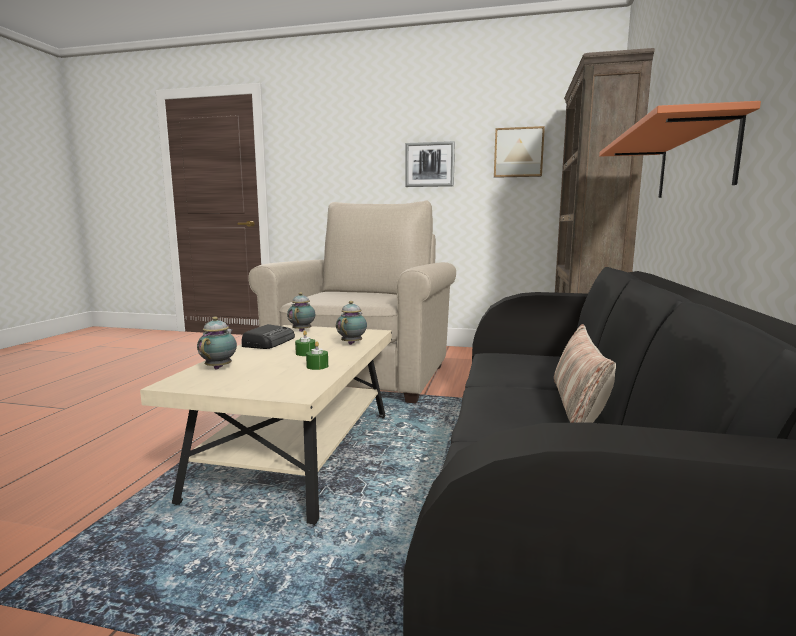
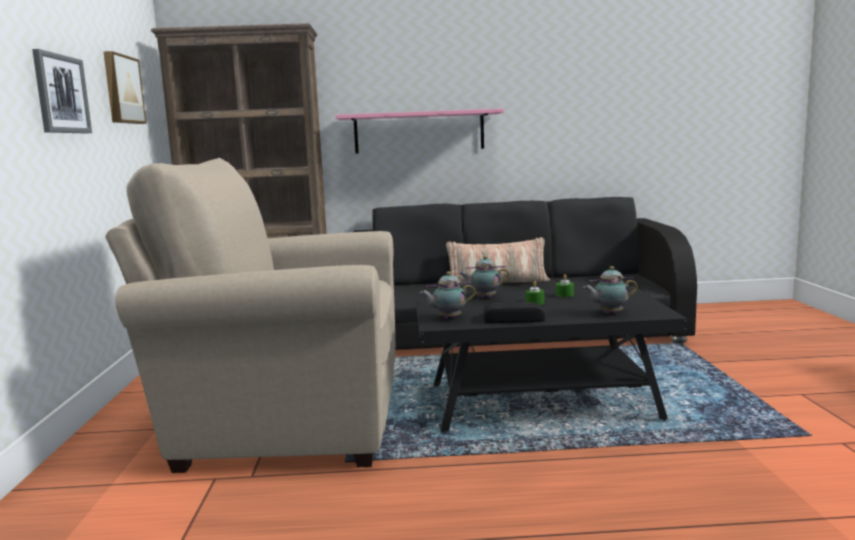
camera: 105 degrees left, 0 degrees up
beige coffee table [140,325,392,526] -> black coffee table [416,286,687,433]
orange shelf [599,101,761,198] -> pink shelf [336,109,504,153]

